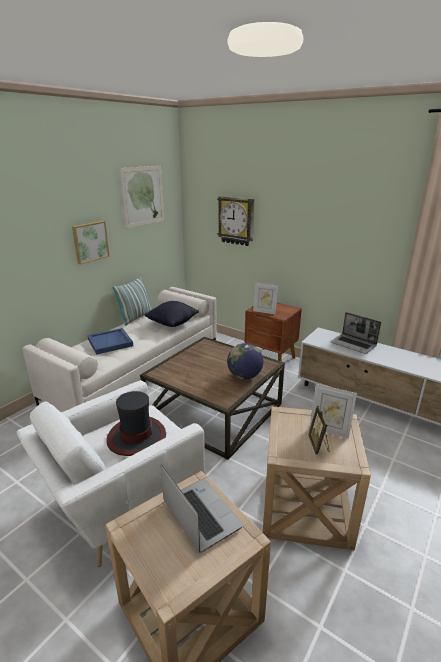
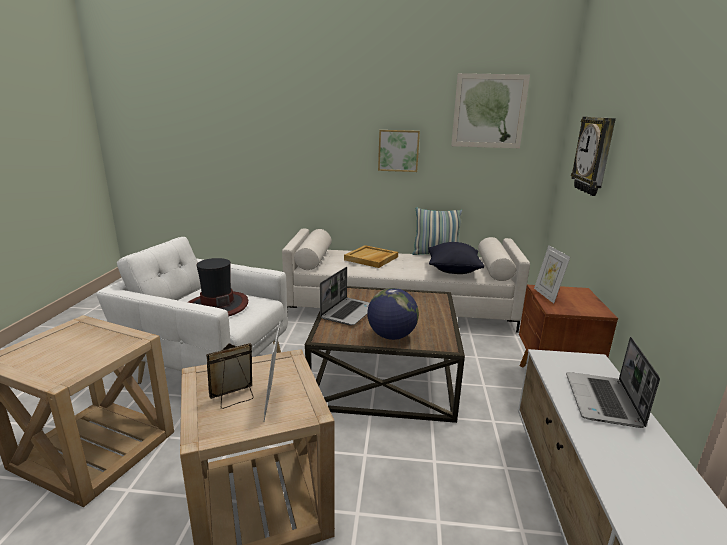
camera: 60 degrees right, 5 degrees down
blue tray [87,328,133,355] -> beige tray [344,245,398,268]
laptop [161,464,243,553] -> laptop moved to [320,267,370,325]

